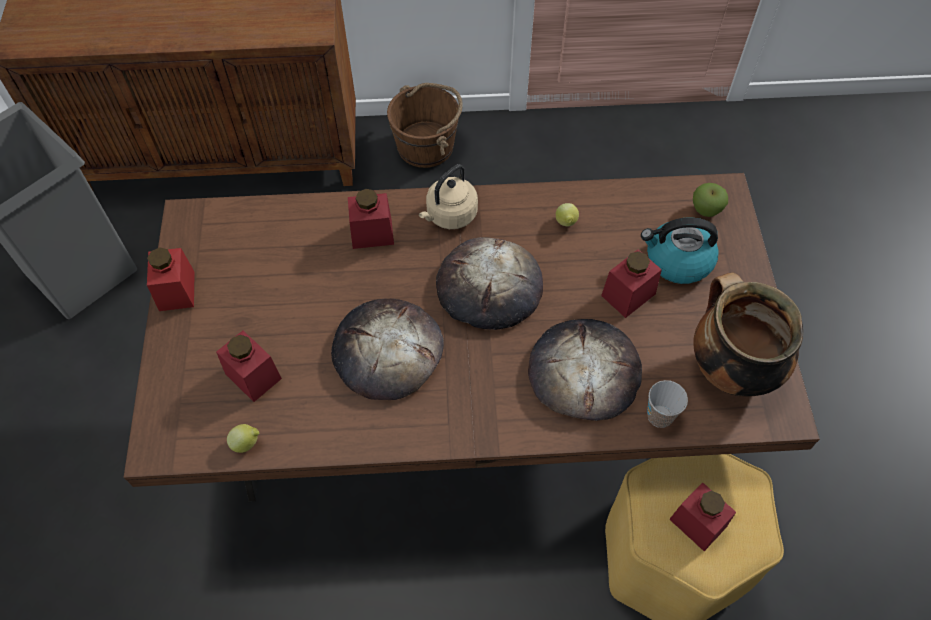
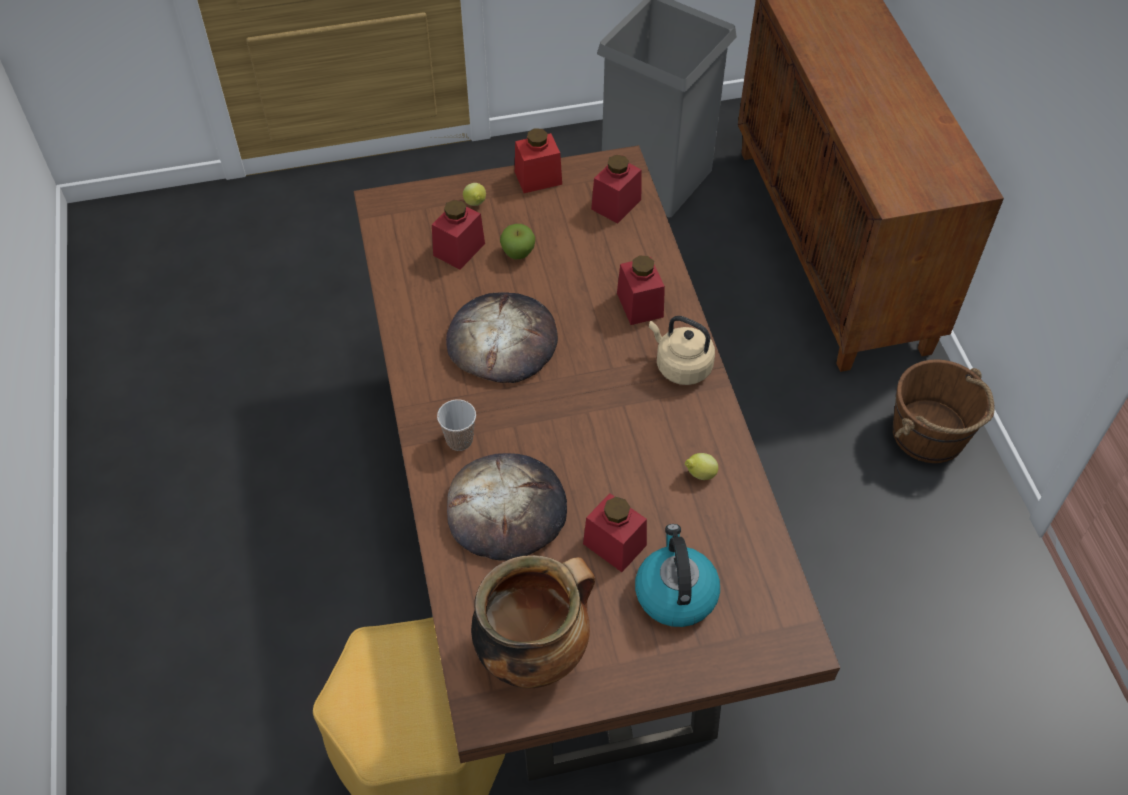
camera: 80 degrees right, 5 degrees down
lemon [227,424,259,453] -> lemon moved to [463,183,486,206]
bread [436,237,543,330] -> none
cup [647,380,688,428] -> cup moved to [437,400,476,451]
red jar [669,482,736,551] -> red jar moved to [591,155,641,224]
apple [693,183,728,217] -> apple moved to [500,224,535,259]

